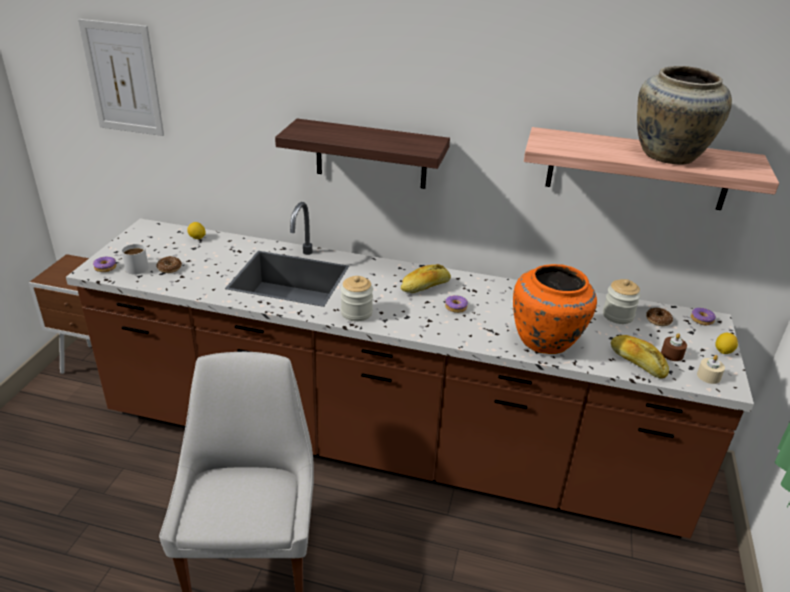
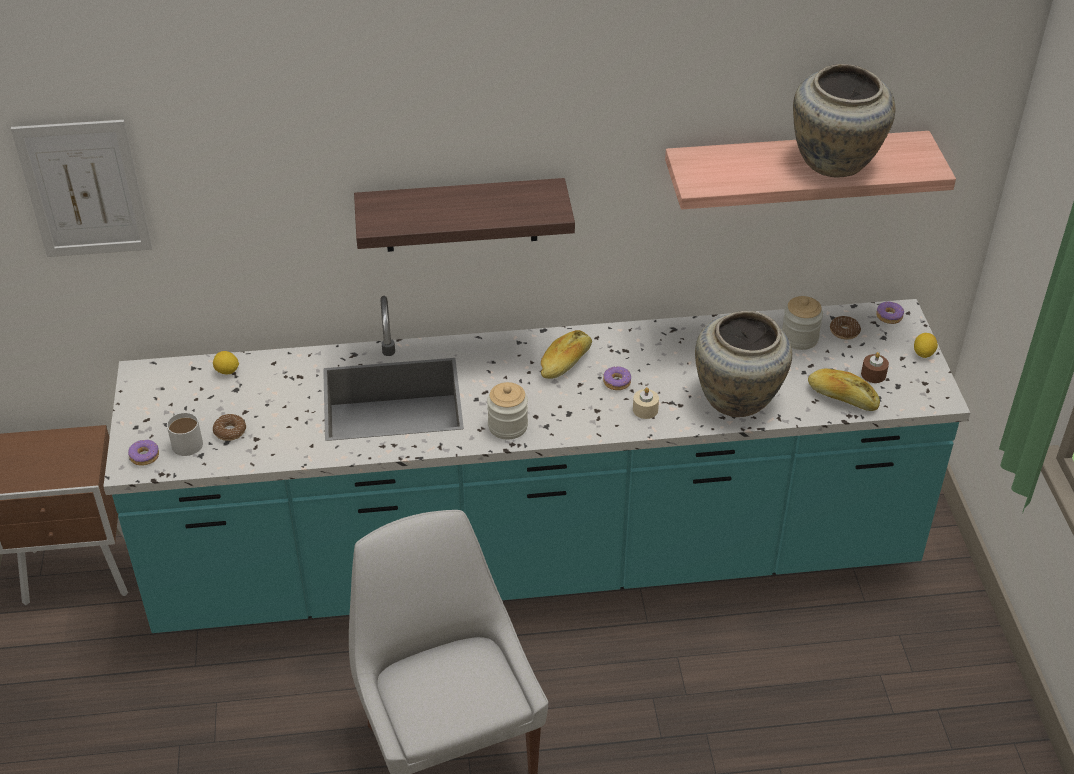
camera: 20 degrees left, 10 degrees up
brown counter [66,202,754,539] -> turquoise counter [103,296,970,633]
orange vase [513,264,597,354] -> beige vase [695,311,792,417]
beige candle [697,355,725,384] -> beige candle moved to [633,387,659,419]

